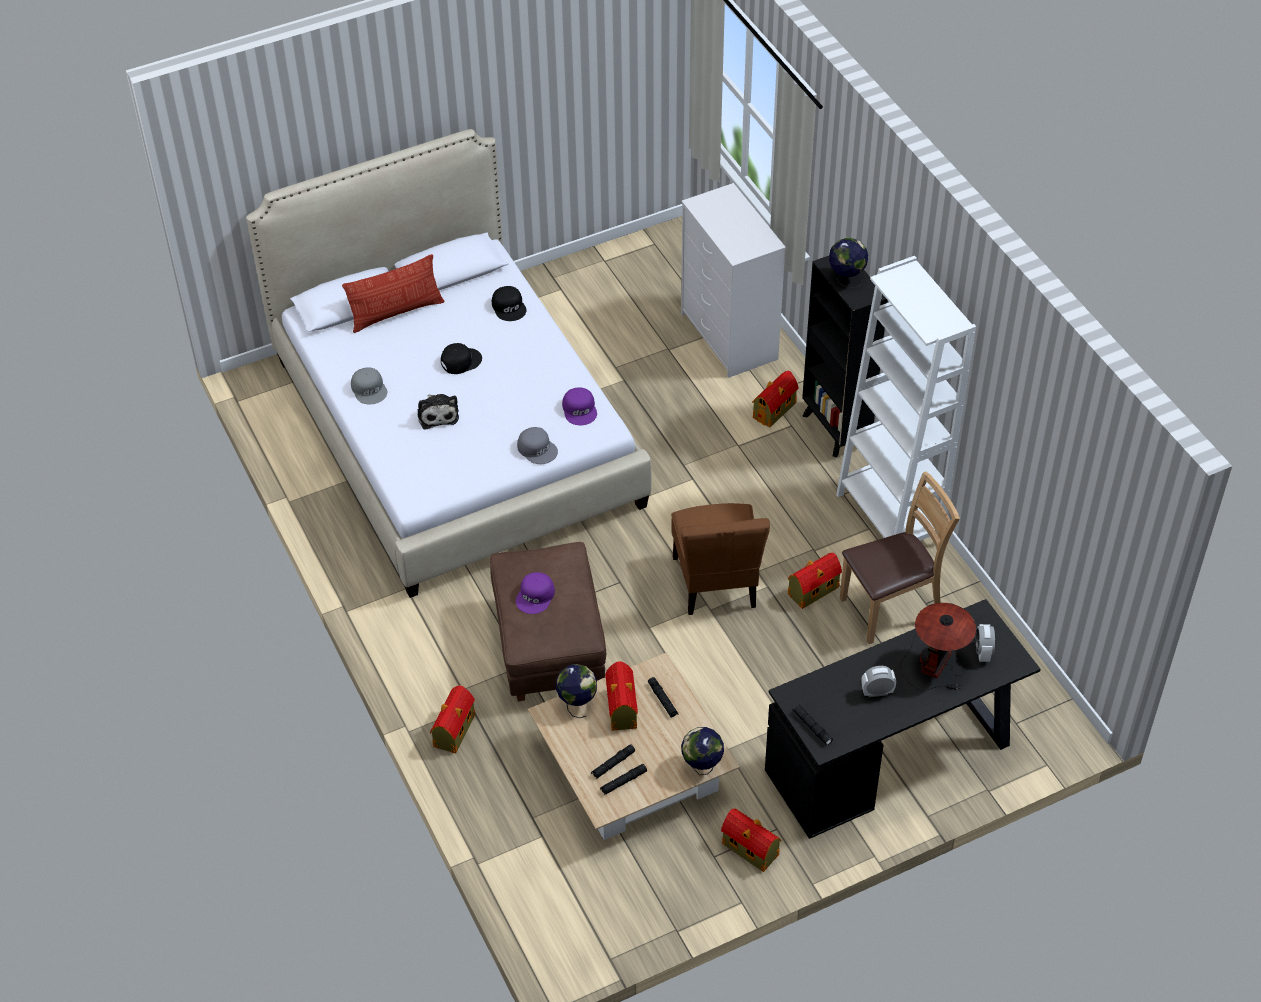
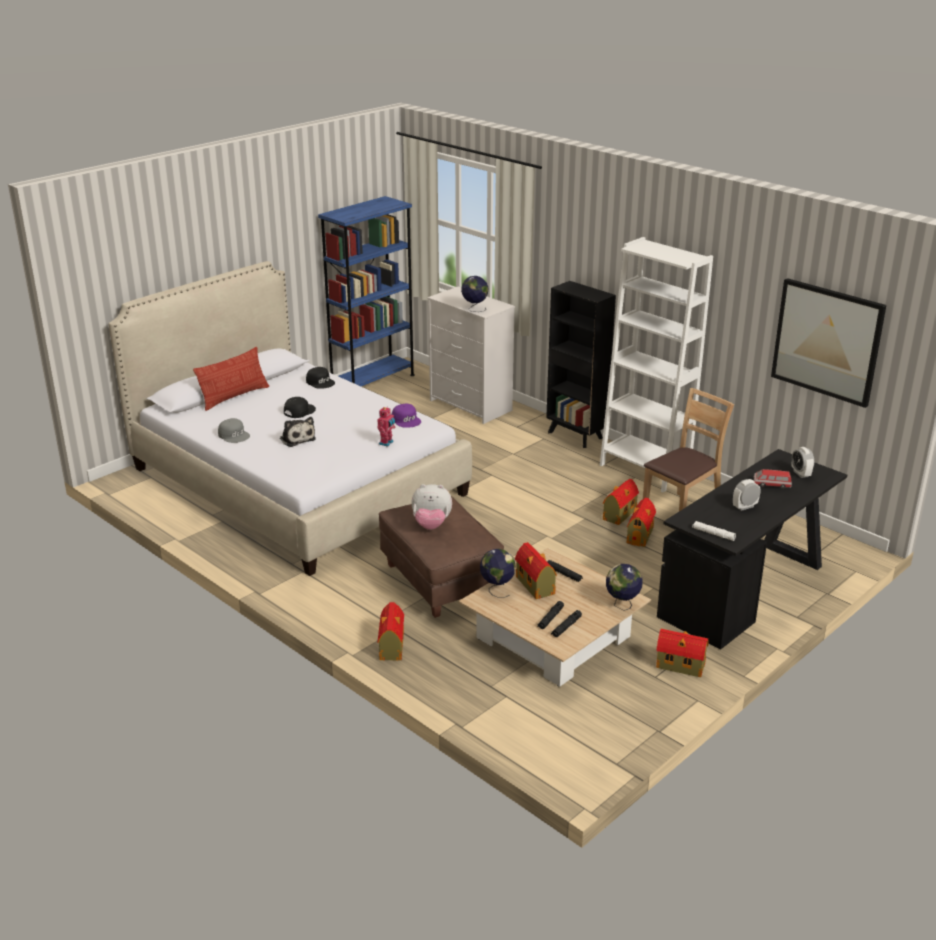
camera: 20 degrees left, 20 degrees down
purple cap [516,572,555,614] -> plush toy [411,484,452,530]
grey cap [517,427,558,464] -> toy robot [377,406,395,447]
brown chair [671,503,770,615] -> none
toy house [752,371,798,427] -> toy house moved to [627,498,656,547]
black flashlight [793,705,833,745] -> white flashlight [692,521,736,541]
globe [829,238,868,288] -> globe moved to [461,276,488,312]
table lamp [900,603,976,691] -> toy car [754,469,792,489]
none -> blue bookcase [318,196,415,386]
none -> picture [771,278,886,408]

